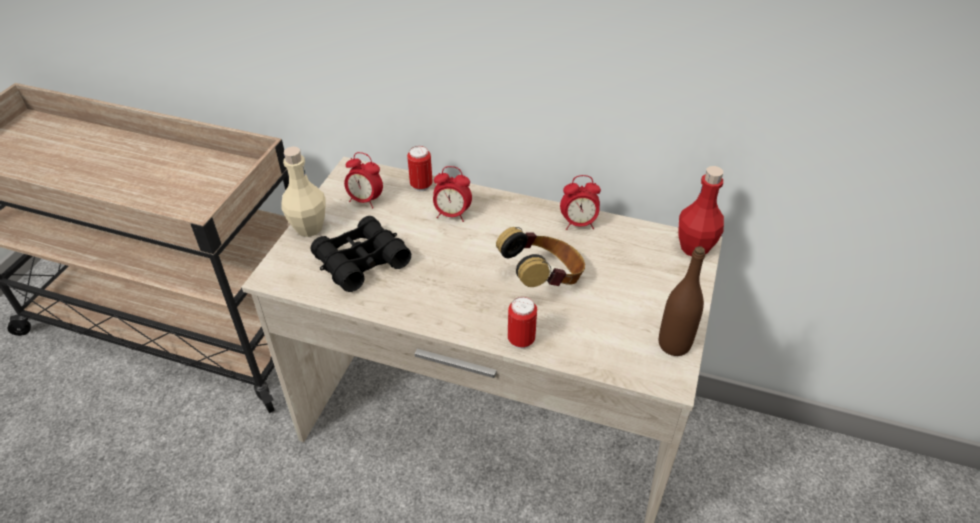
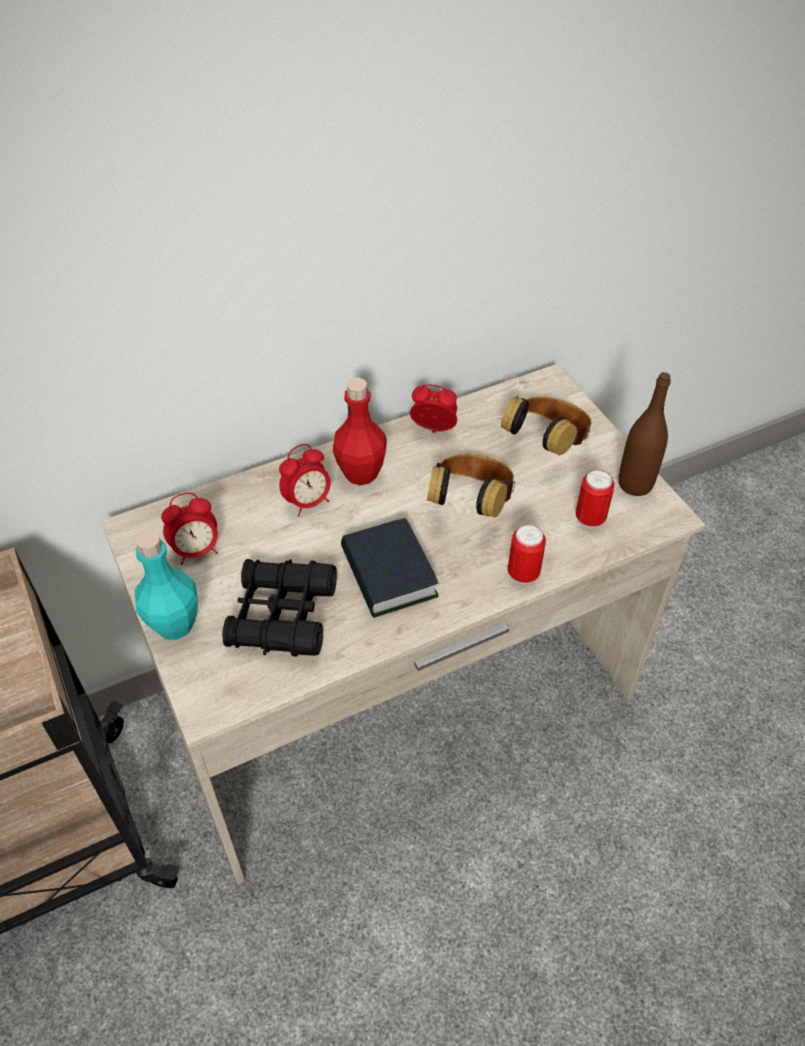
camera: 45 degrees left, 5 degrees up
beige bottle [281,146,326,237] -> turquoise bottle [134,531,198,640]
can [407,146,433,191] -> can moved to [576,470,614,528]
alarm clock [560,175,601,230] -> alarm clock turned 120 degrees counterclockwise [410,385,457,433]
red bottle [679,166,724,256] -> red bottle moved to [333,378,387,485]
none -> book [341,518,438,618]
none -> headphones [501,396,592,455]

